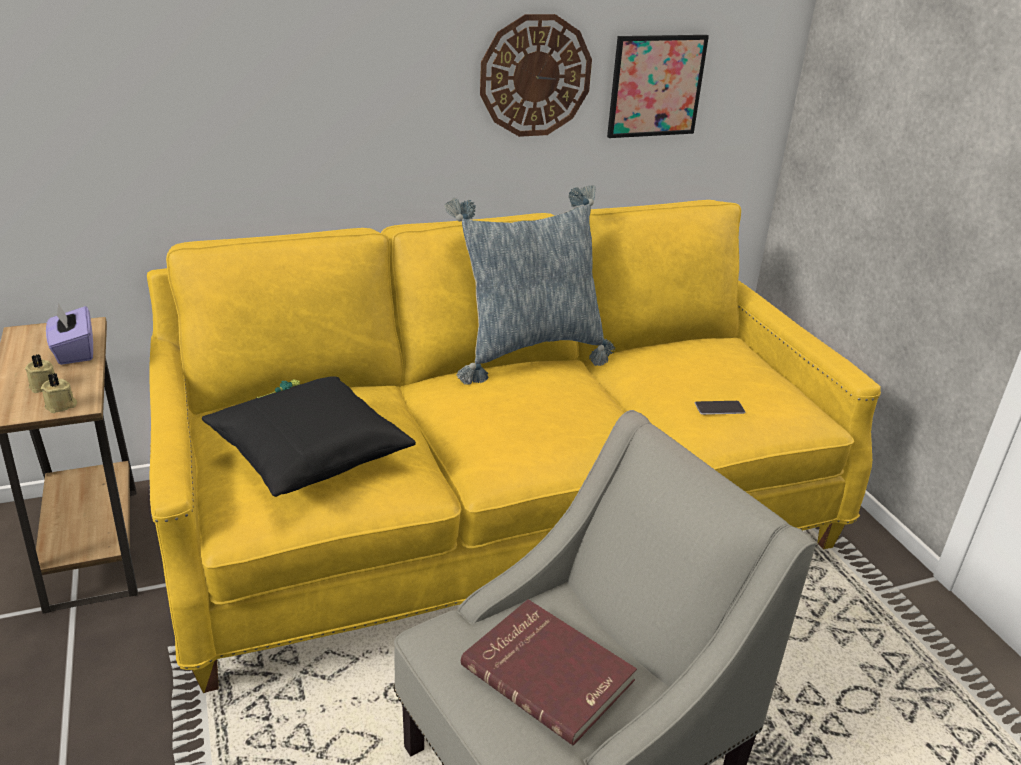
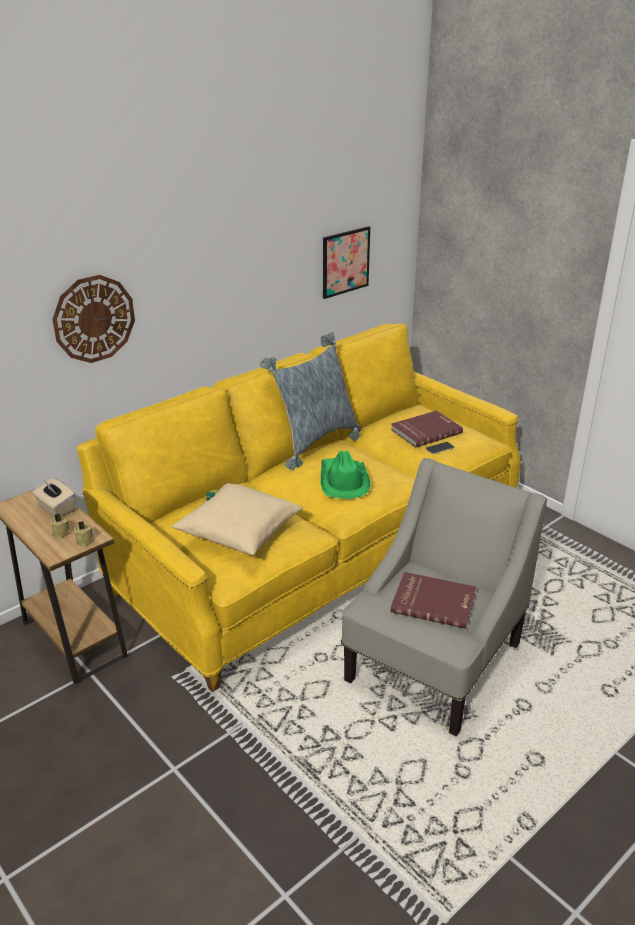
camera: 20 degrees left, 0 degrees up
purple tissue box [46,303,93,365] -> beige tissue box [32,478,76,517]
black pillow [202,377,416,497] -> beige pillow [172,483,303,555]
wall clock [480,14,592,137] -> wall clock moved to [52,275,135,363]
none -> green hat [321,451,370,499]
none -> red book [391,411,463,448]

